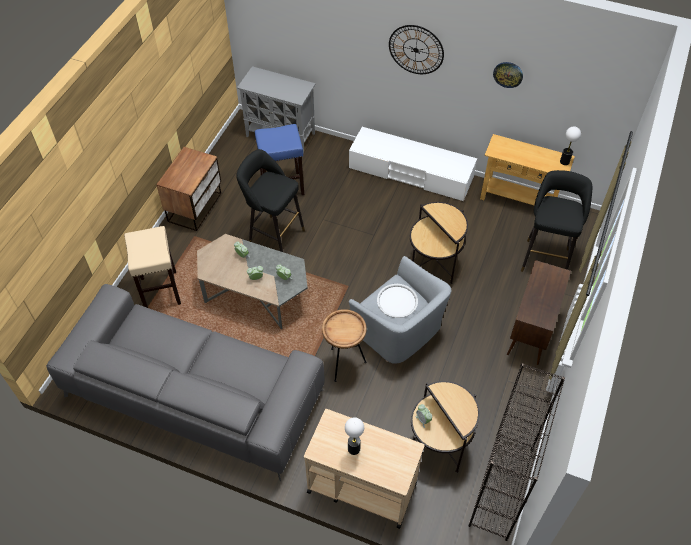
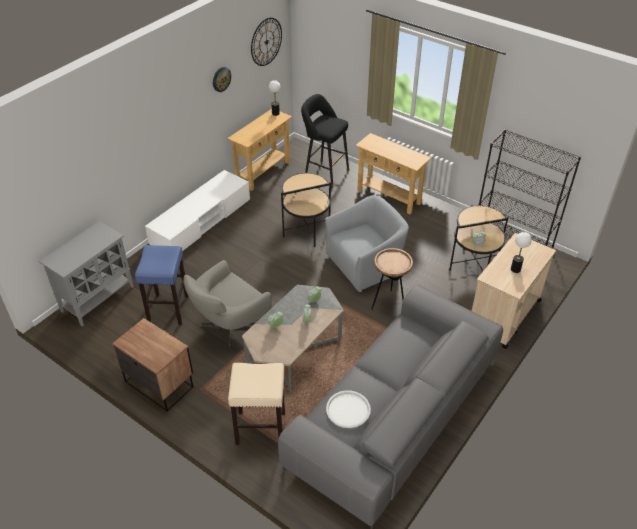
camera: 75 degrees left, 10 degrees down
black stool [236,149,305,252] -> grey armchair [184,260,272,346]
white tray [377,284,418,318] -> white tray moved to [326,390,371,428]
wall clock [389,25,444,74] -> wall clock moved to [251,18,282,66]
brown cabinet [507,260,571,365] -> beige console table [355,133,431,214]

